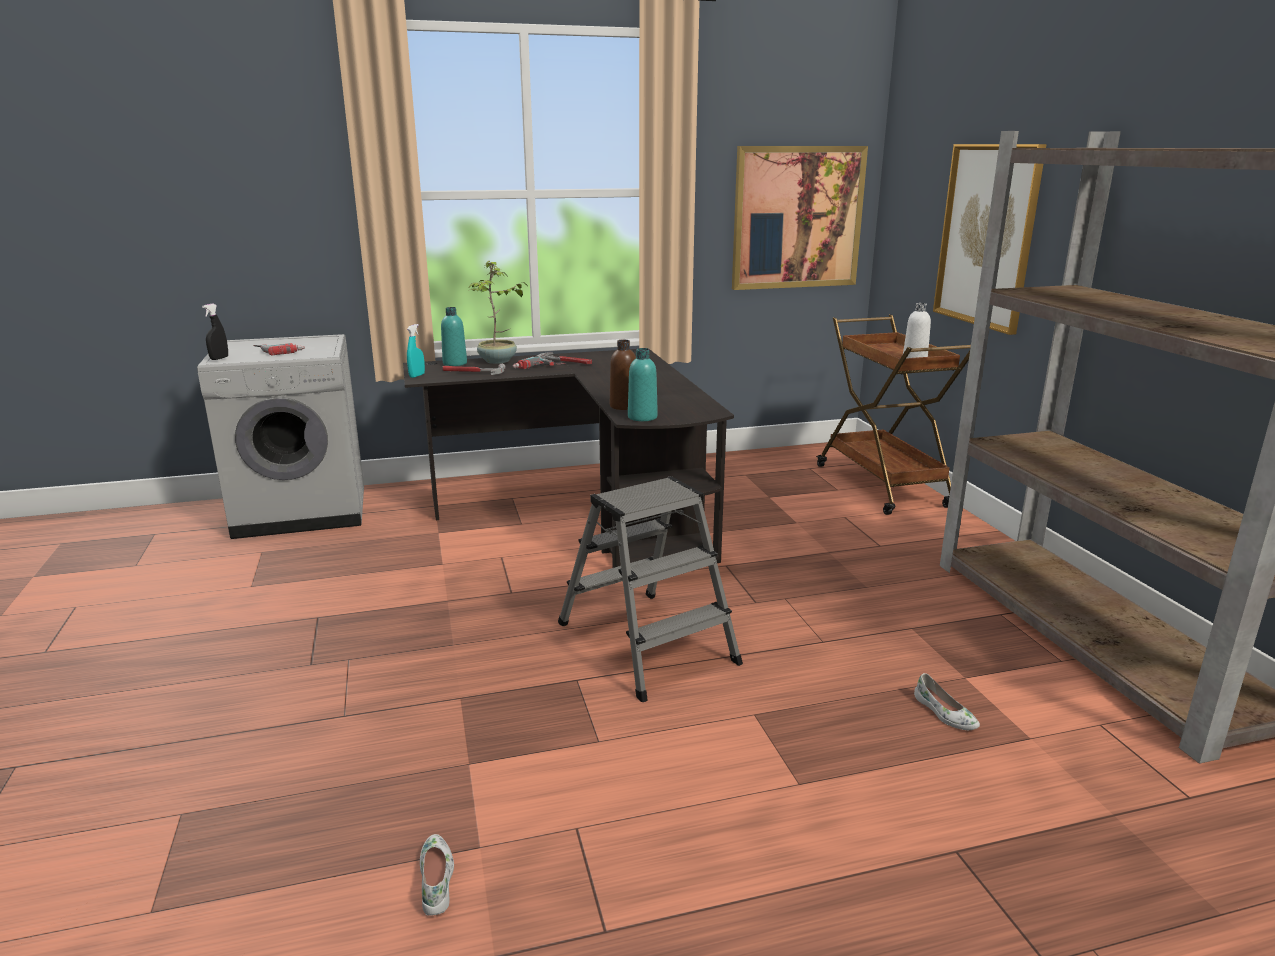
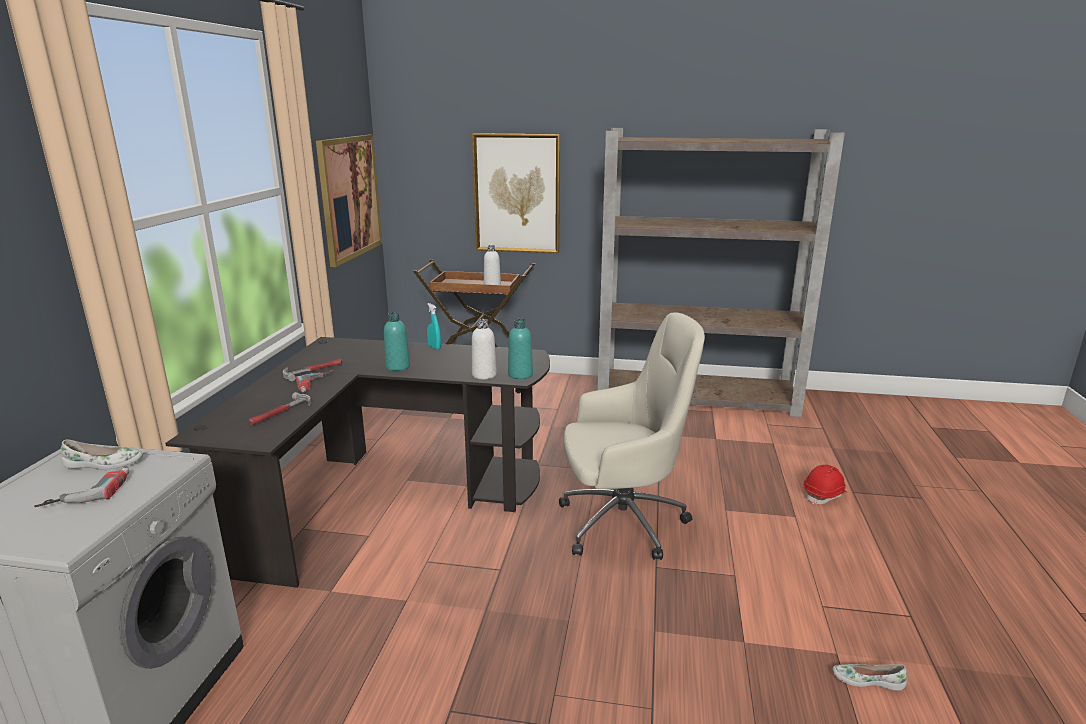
camera: 65 degrees left, 0 degrees up
black spray bottle [202,304,228,360] -> none
turquoise spray bottle [407,324,425,378] -> turquoise spray bottle moved to [427,303,441,350]
turquoise bottle [441,307,467,366] -> turquoise bottle moved to [384,312,410,371]
potted plant [468,261,528,364] -> none
grey step ladder [558,476,743,702] -> beige office chair [559,312,705,560]
brown bottle [610,340,636,410] -> white bottle [472,319,497,379]
white shoe [914,673,980,730] -> white shoe moved to [61,439,143,470]
none -> red hard hat [803,465,847,504]

